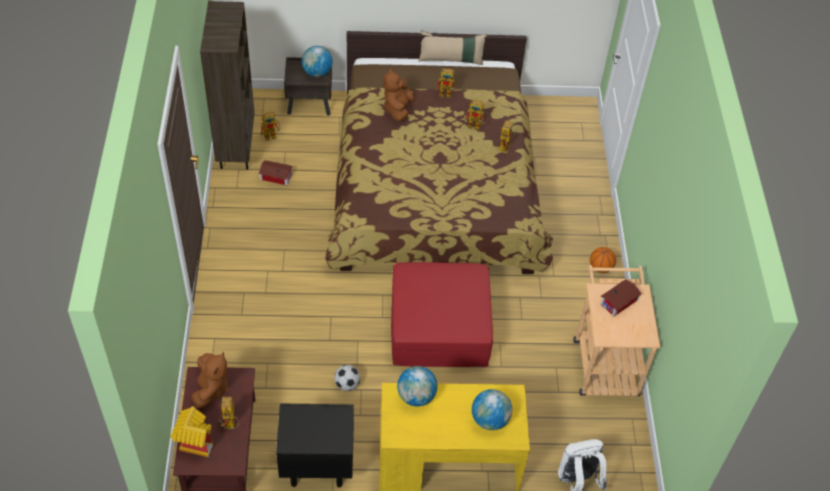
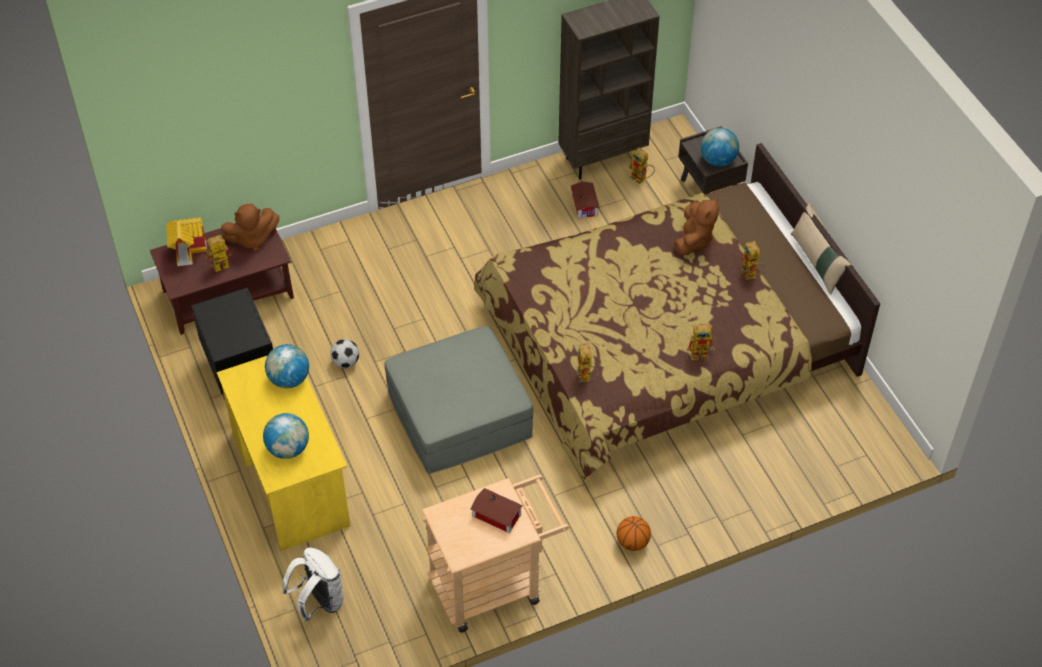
camera: 70 degrees right, 0 degrees up
brown plush toy [383,68,414,122] -> brown plush toy turned 120 degrees clockwise [674,197,719,255]
red ottoman [391,262,493,367] -> grey ottoman [384,326,533,474]
toy robot [465,99,489,130] -> toy robot moved to [577,343,598,382]

